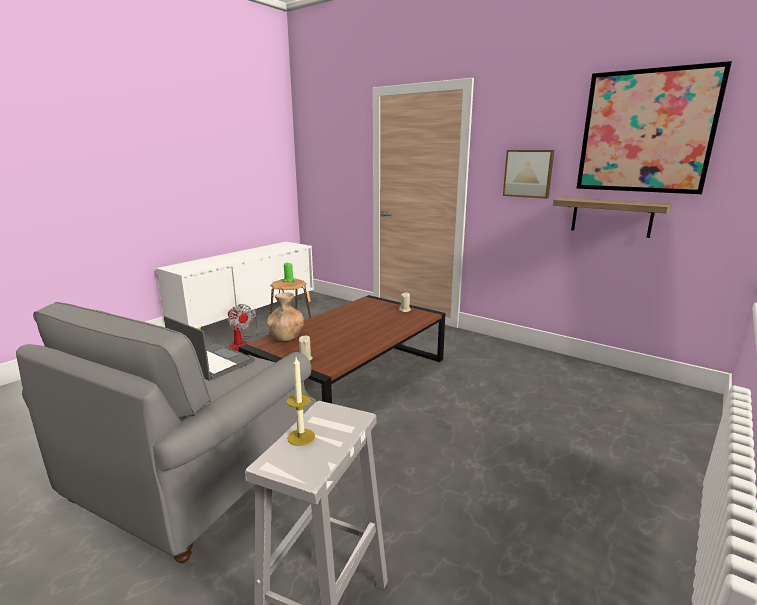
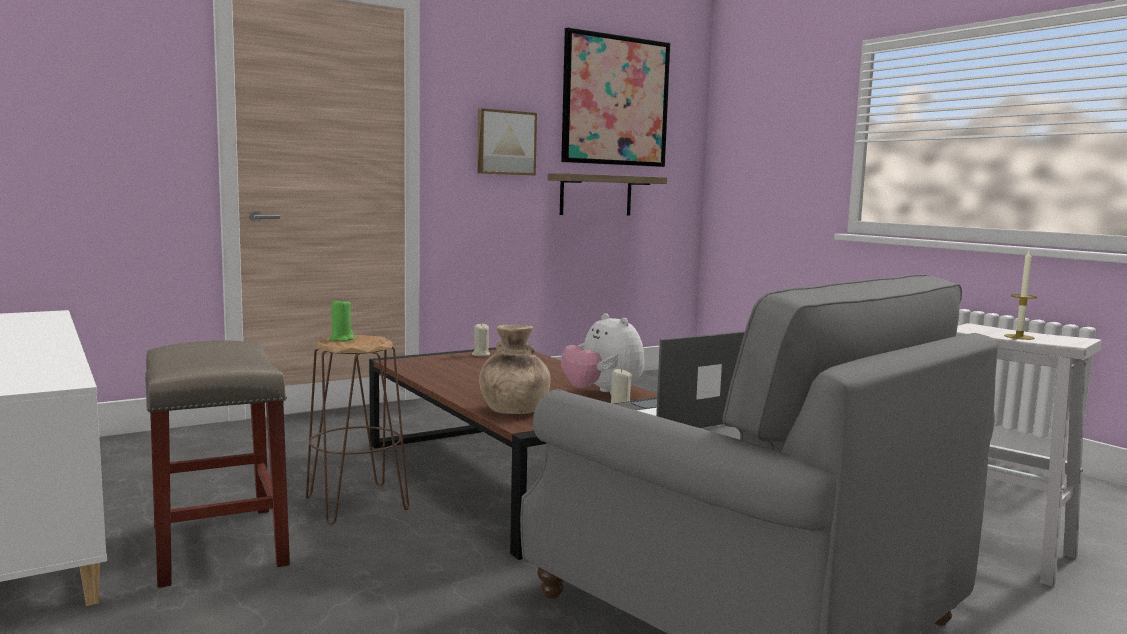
camera: 70 degrees left, 10 degrees down
fan [228,304,259,352] -> beige stool [145,340,290,588]
none -> plush toy [561,313,644,394]

